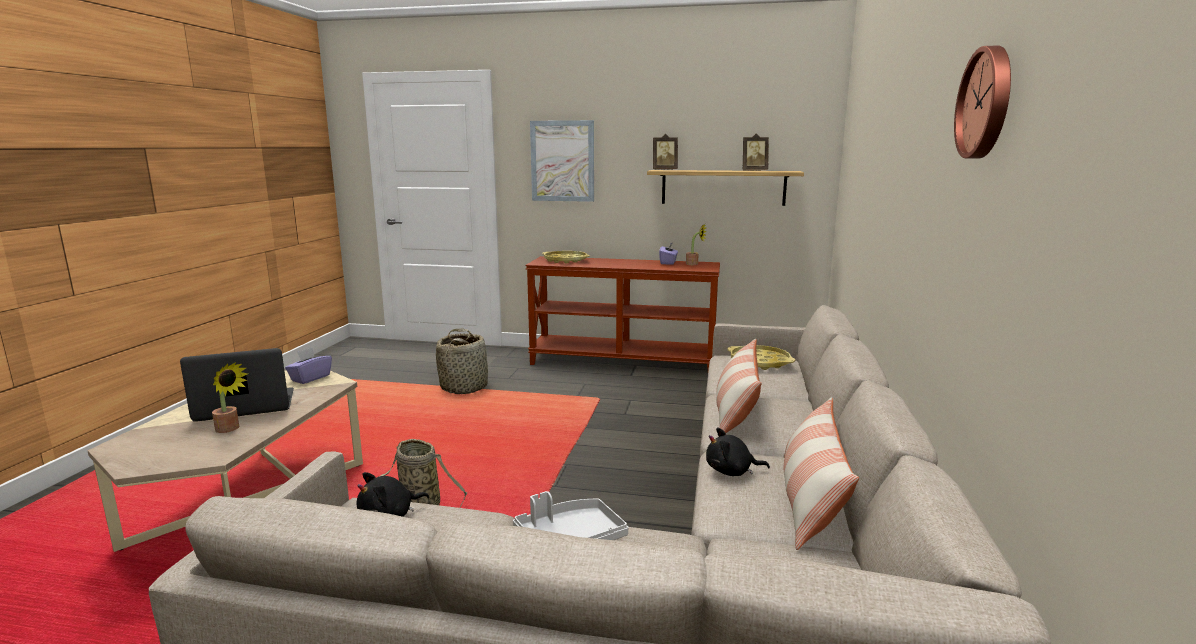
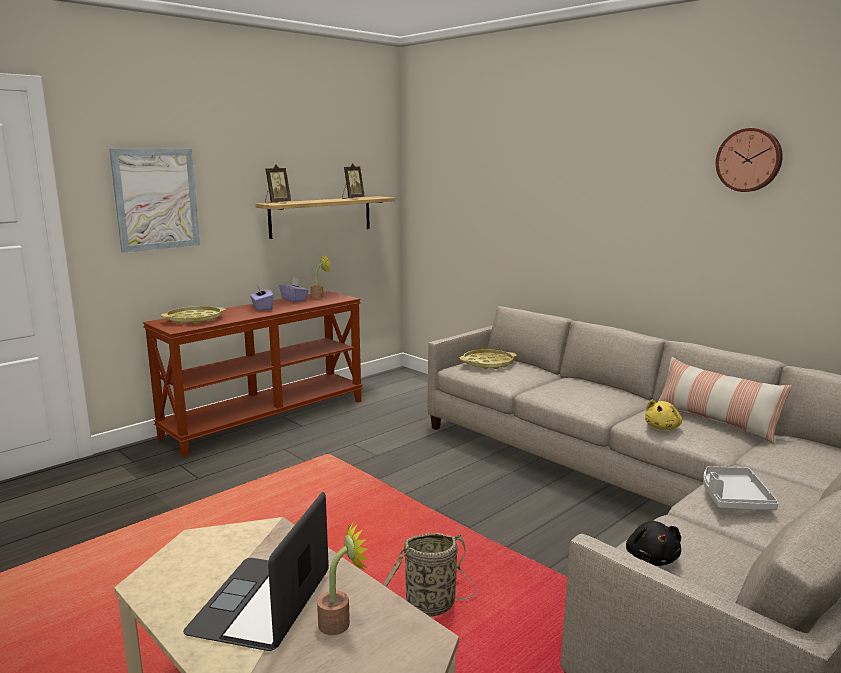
camera: 55 degrees left, 0 degrees up
purple tissue box [285,348,332,384] -> purple tissue box moved to [250,287,274,311]
basket [436,329,488,394] -> none
black plush toy [706,428,770,476] -> yellow plush toy [645,400,682,430]
pillow [716,339,761,433] -> none

